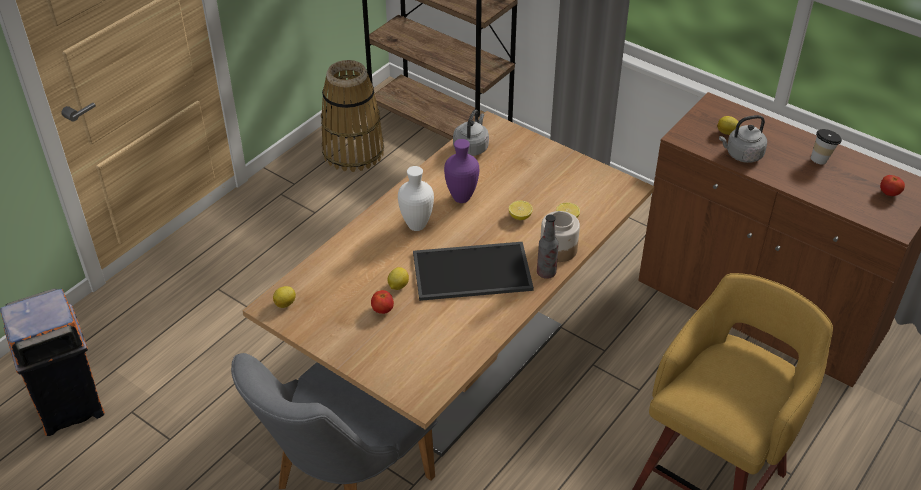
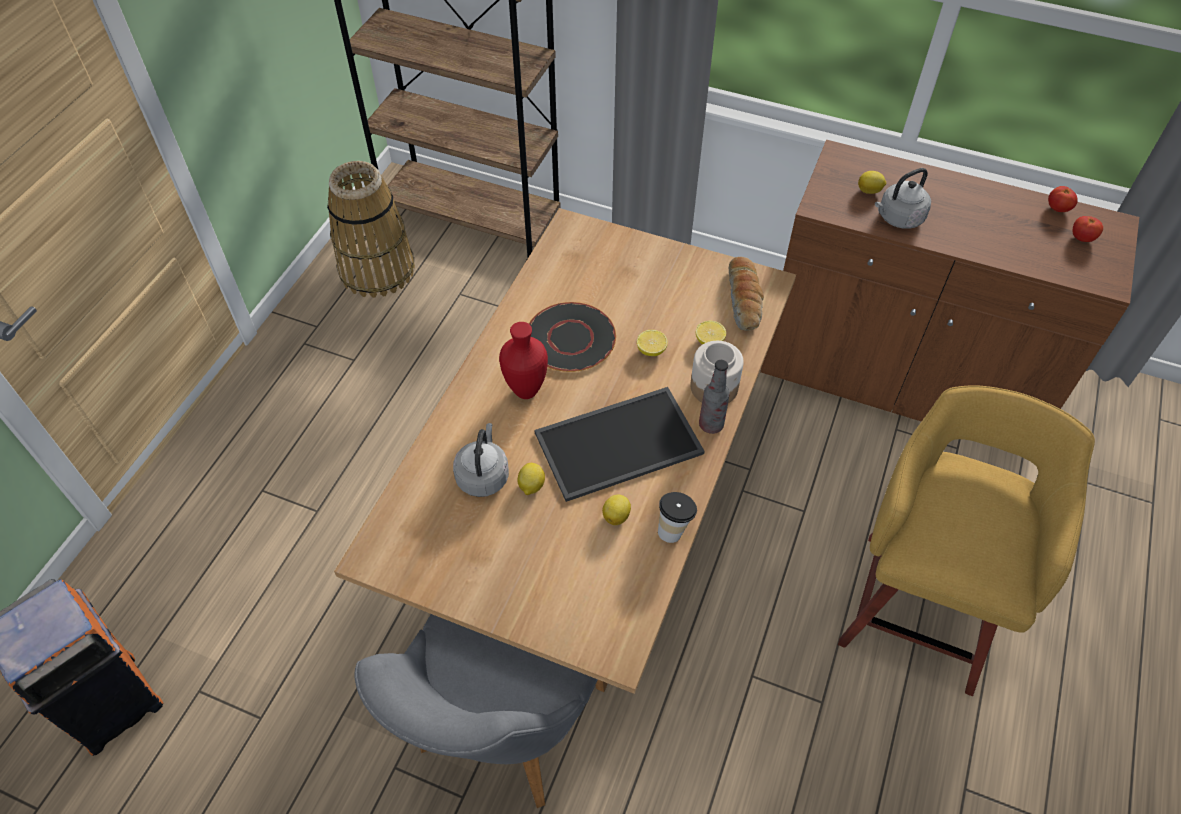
camera: 15 degrees left, 10 degrees up
lemon [273,286,296,308] -> lemon moved to [602,495,631,525]
tomato [371,290,394,314] -> tomato moved to [1048,186,1078,212]
white vase [398,166,434,231] -> red vase [499,322,548,399]
purple vase [444,139,479,203] -> black plate [529,302,616,372]
grey kettle [453,109,489,156] -> grey kettle moved to [453,423,509,497]
cup [811,129,842,165] -> cup moved to [658,492,697,543]
none -> bread [729,257,764,331]

